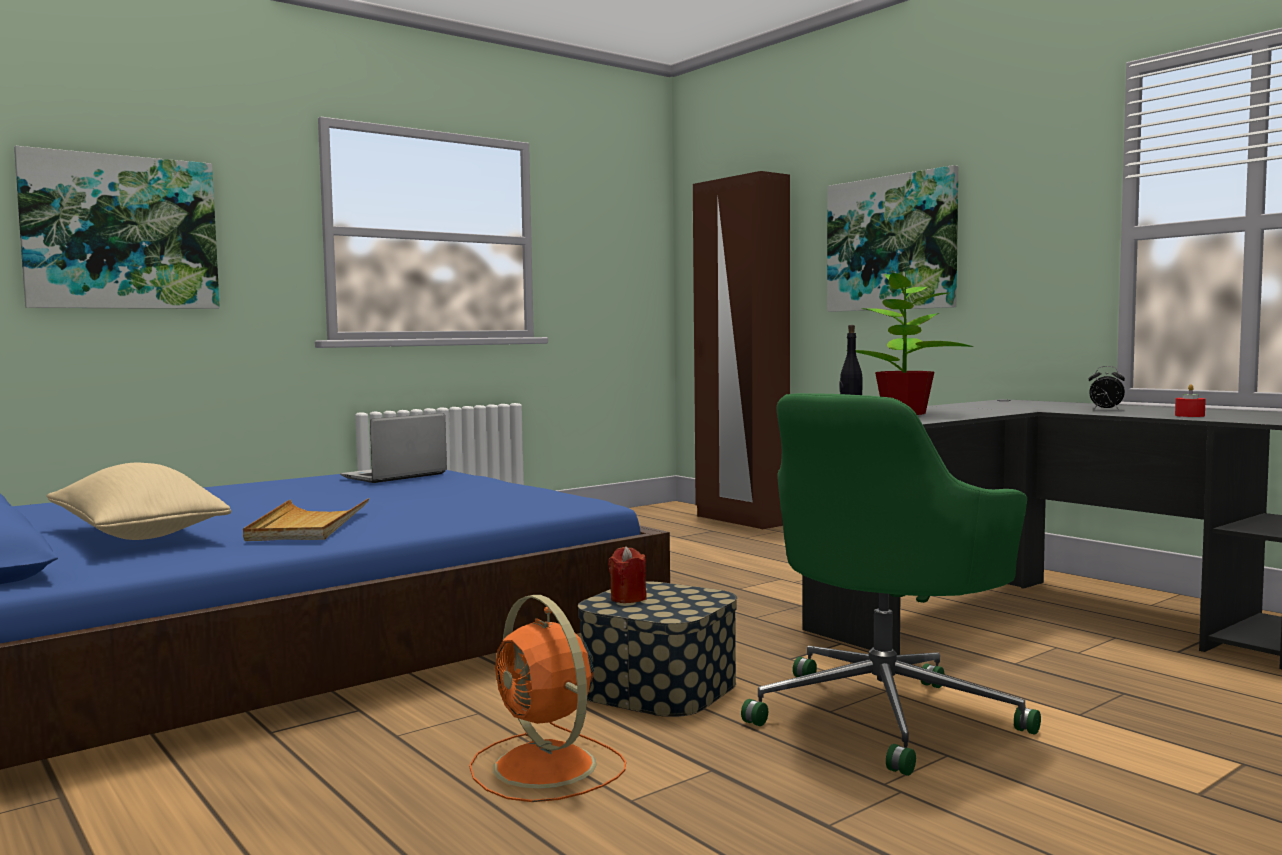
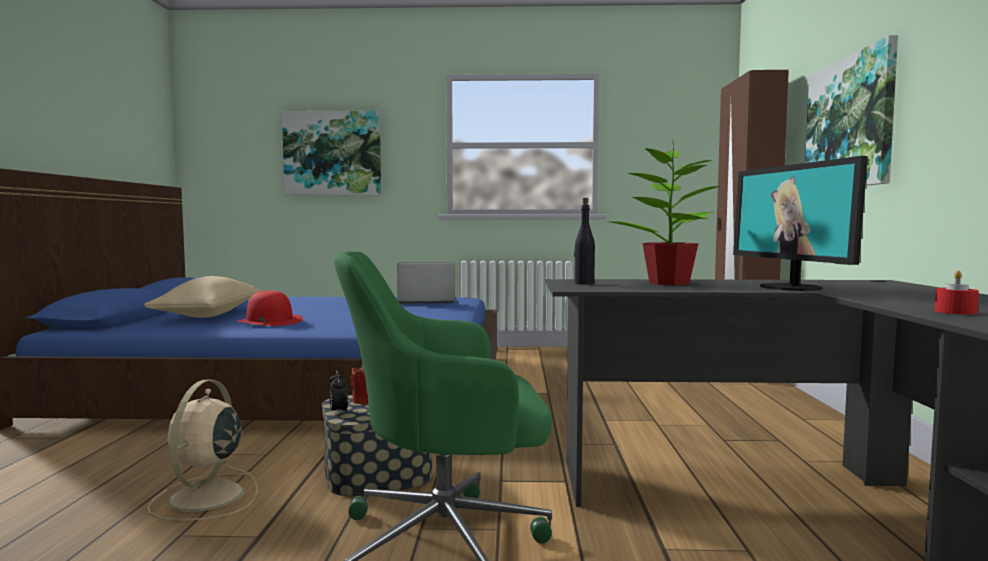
camera: 40 degrees right, 0 degrees up
beige tray [243,498,369,541] -> red hat [237,291,303,326]
orange fan [469,595,626,802] -> beige fan [148,380,257,520]
alarm clock [1089,366,1125,410] -> alarm clock moved to [329,371,347,415]
none -> monitor [733,156,868,291]

